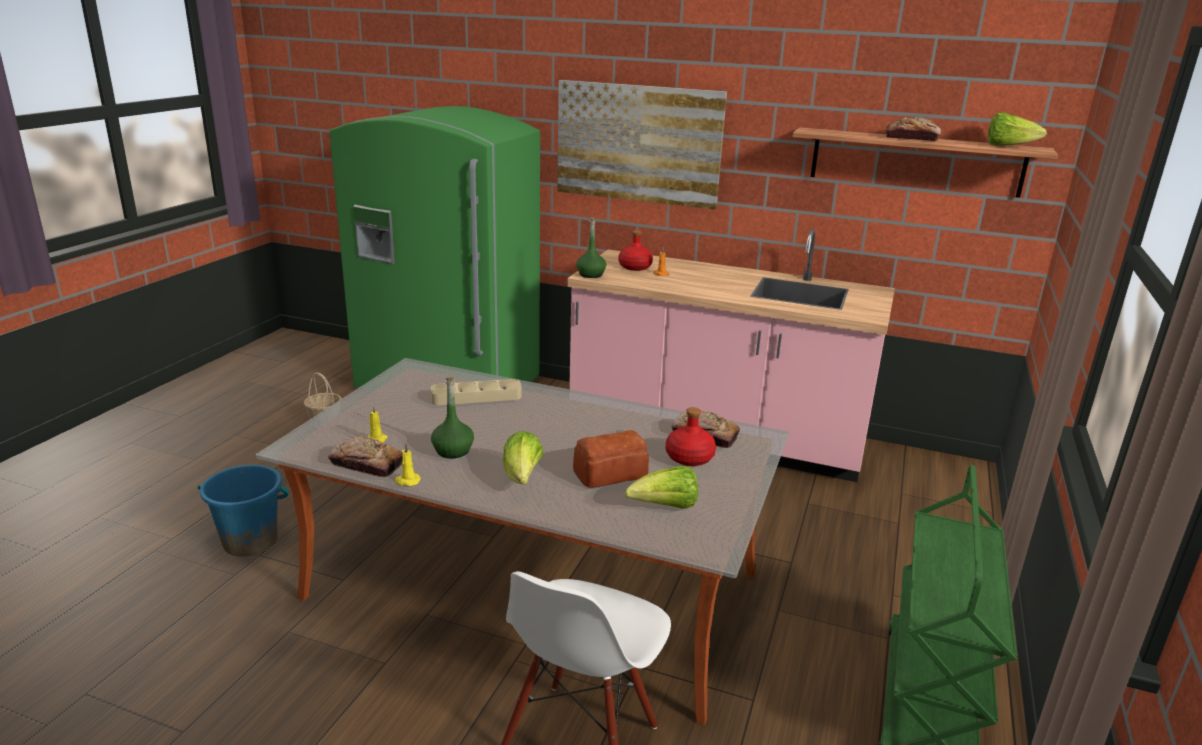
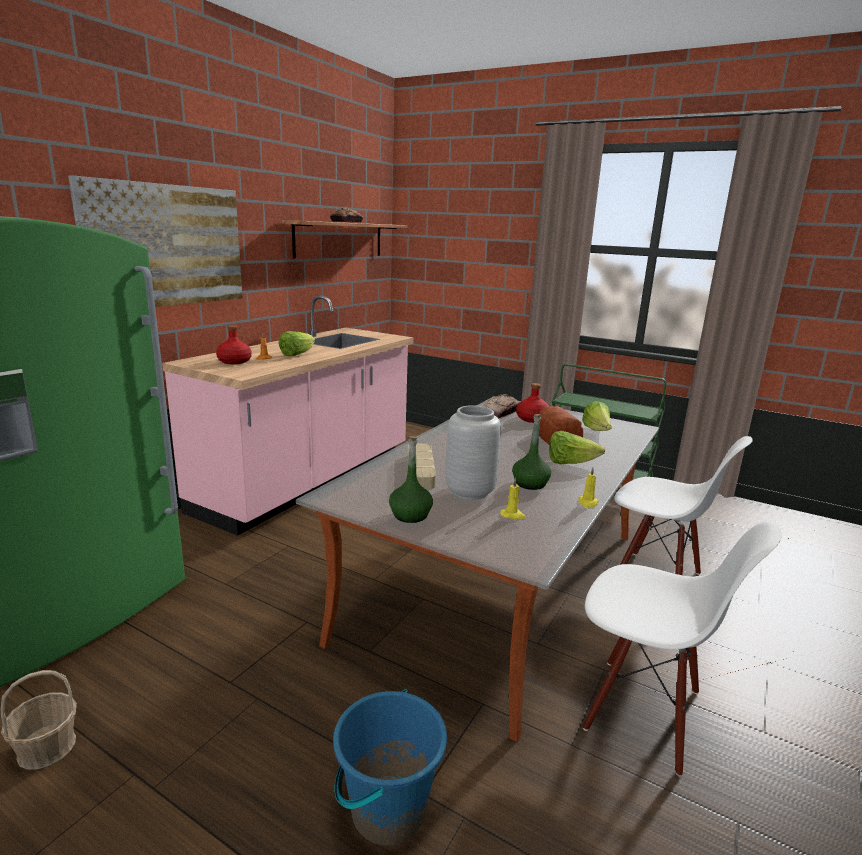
camera: 80 degrees left, 5 degrees down
bread [328,436,402,477] -> none
green bottle [576,218,606,278] -> green bottle moved to [389,436,433,523]
lettuce [988,112,1047,146] -> lettuce moved to [279,331,315,356]
none -> grey vase [446,405,501,500]
none -> white chair [583,521,782,776]

